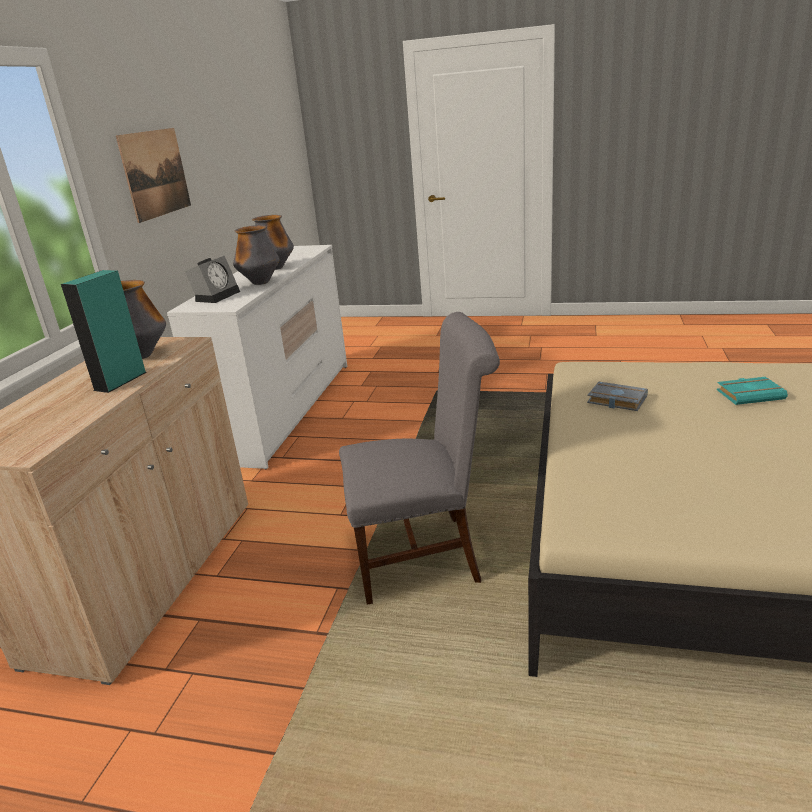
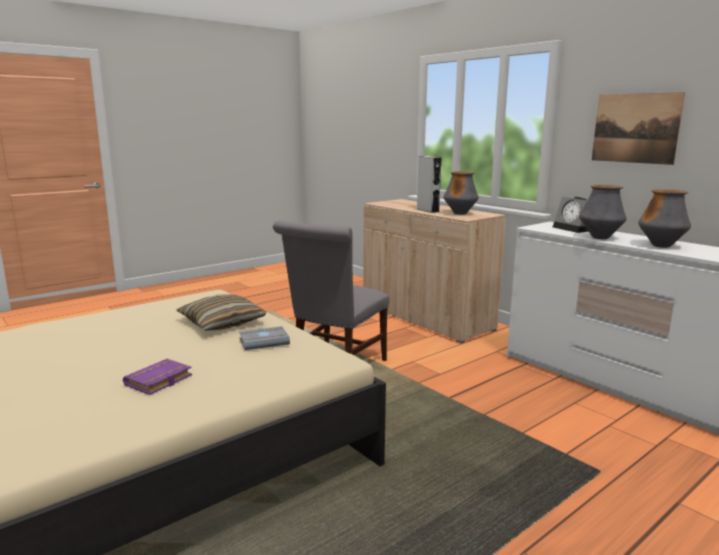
camera: 125 degrees right, 10 degrees down
turquoise speaker [61,270,147,393] -> grey speaker [417,156,442,213]
turquoise book [717,377,788,405] -> purple book [123,359,192,395]
none -> pillow [176,294,267,331]

